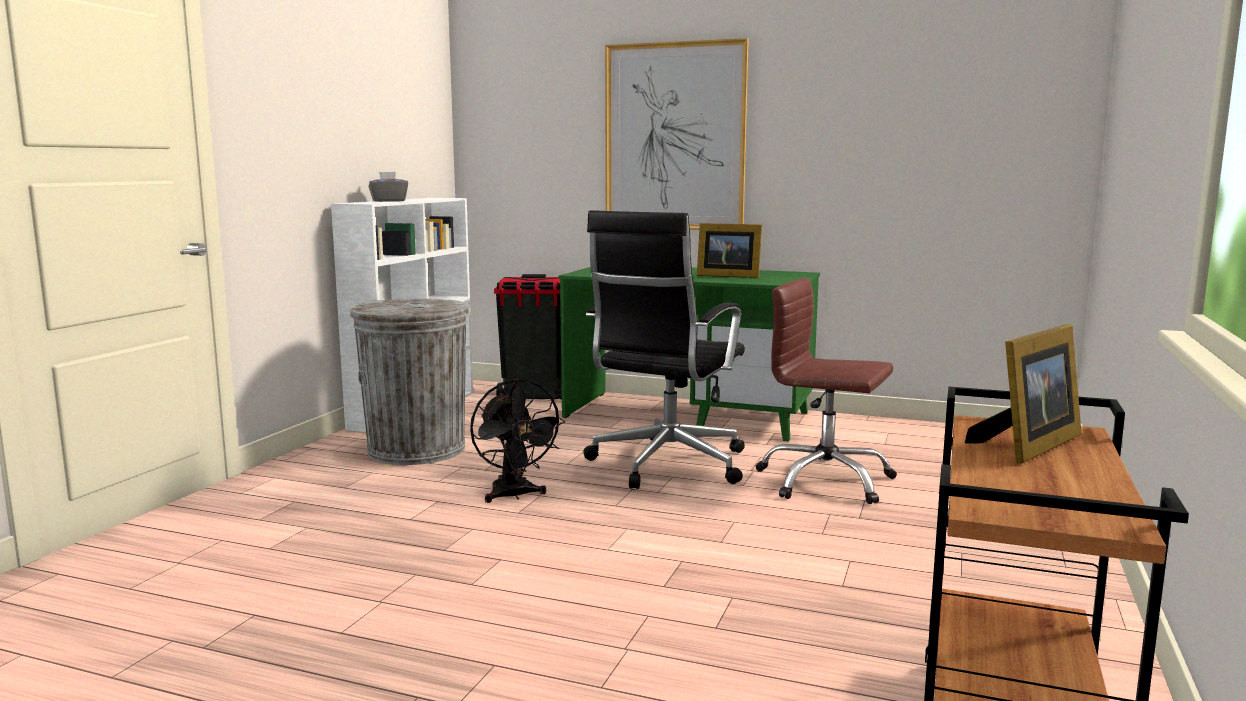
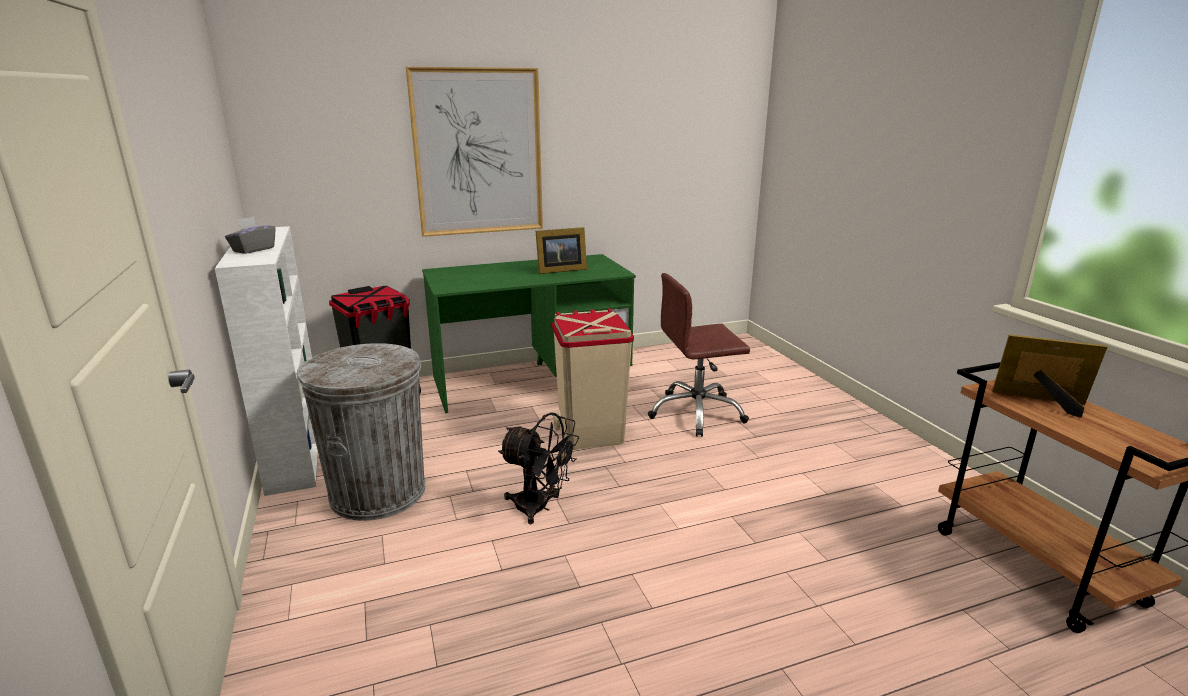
camera: 40 degrees left, 10 degrees up
black office chair [583,210,745,489] -> beige trash can [552,308,634,450]
picture frame [965,324,1082,464] -> picture frame turned 75 degrees counterclockwise [992,334,1107,418]

